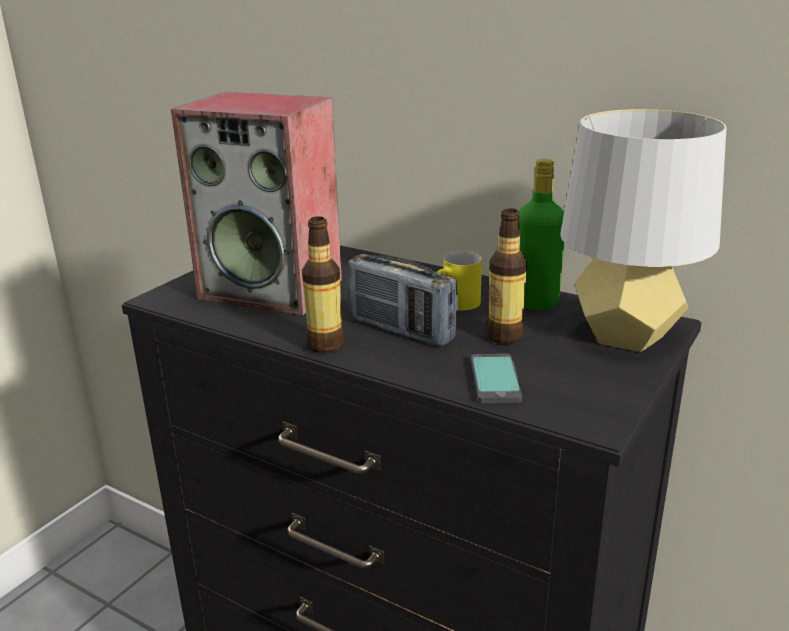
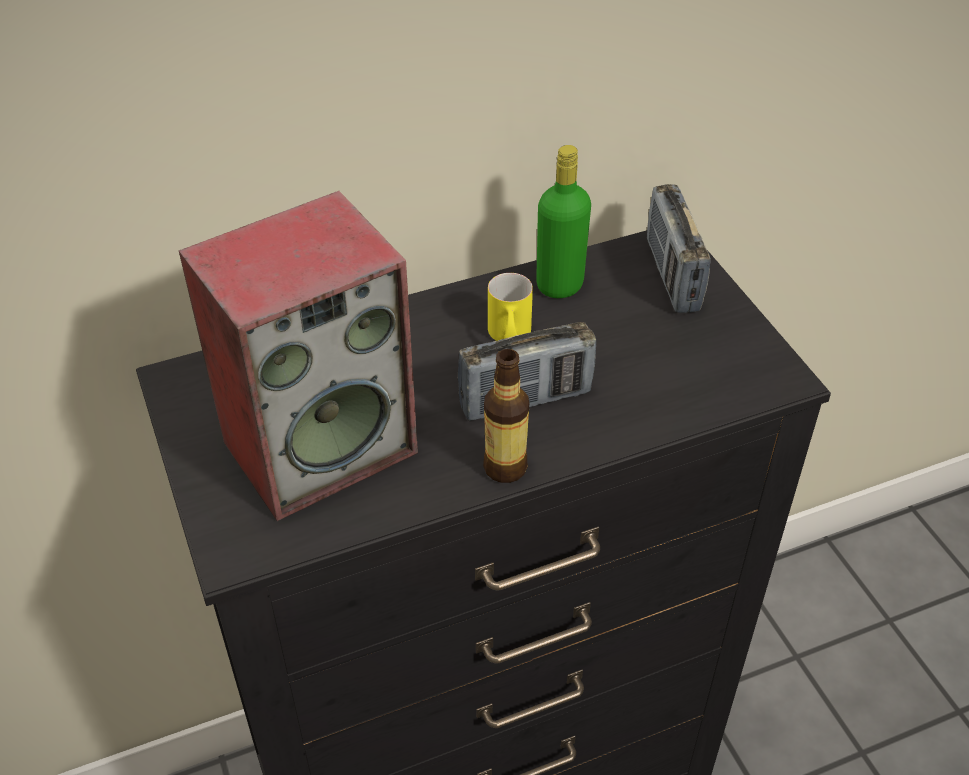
camera: 55 degrees left, 20 degrees up
phone [471,354,522,403] -> none
bottle [486,208,527,344] -> none
grey table lamp [560,109,727,352] -> radio [647,184,711,313]

